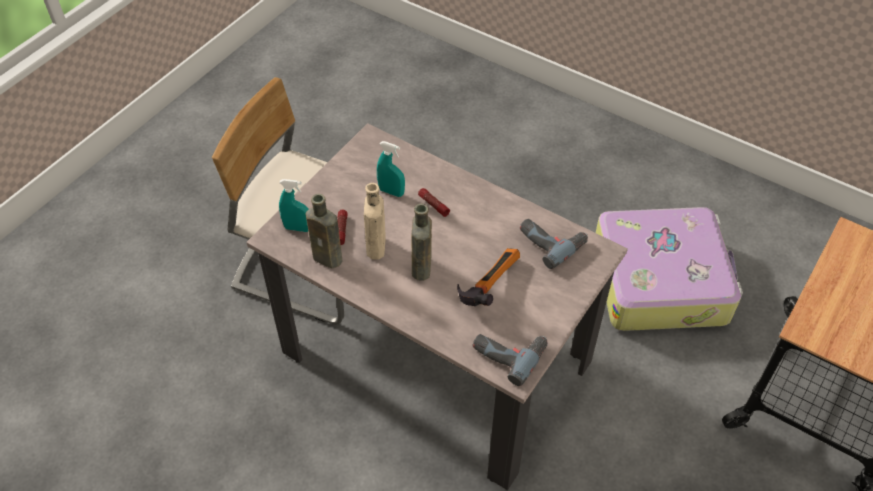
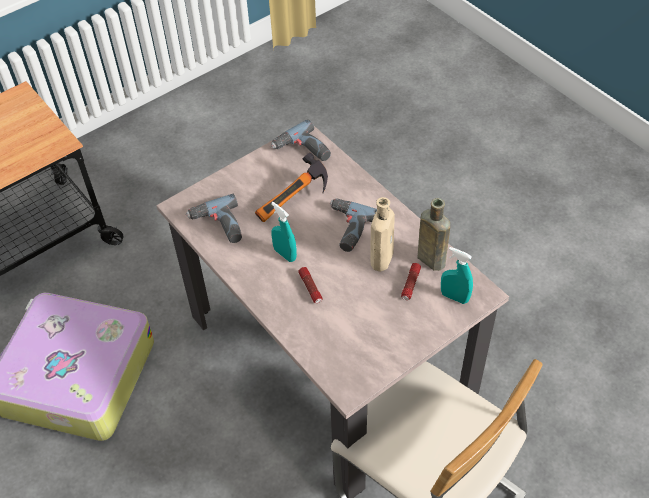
camera: 160 degrees left, 0 degrees up
turquoise spray bottle [377,141,405,197] -> turquoise spray bottle moved to [271,202,297,262]
brown bottle [411,204,432,281] -> power drill [330,198,377,252]

